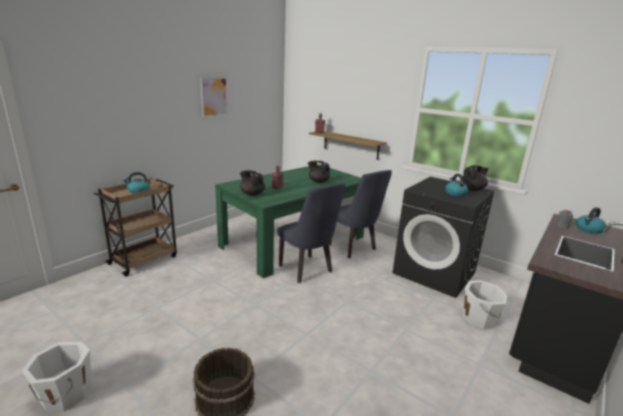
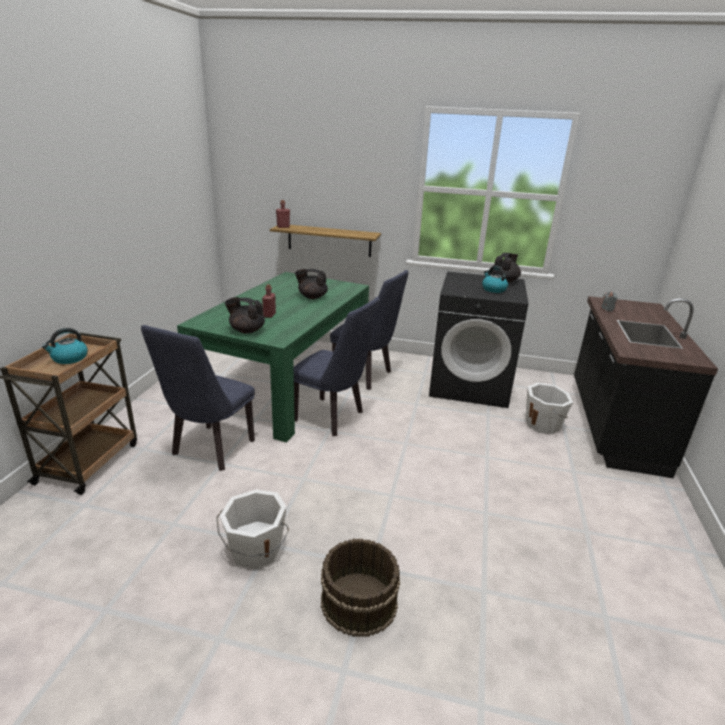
camera: 25 degrees left, 5 degrees up
white bucket [22,342,91,412] -> white bucket moved to [216,489,289,569]
picture [200,77,228,118] -> none
kettle [576,207,606,234] -> none
none -> blue chair [141,325,255,471]

